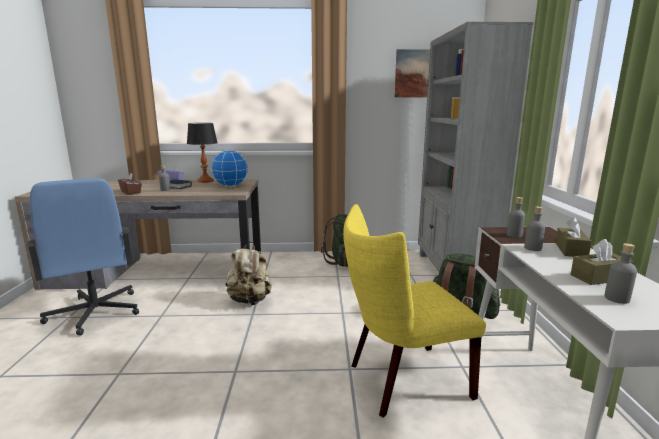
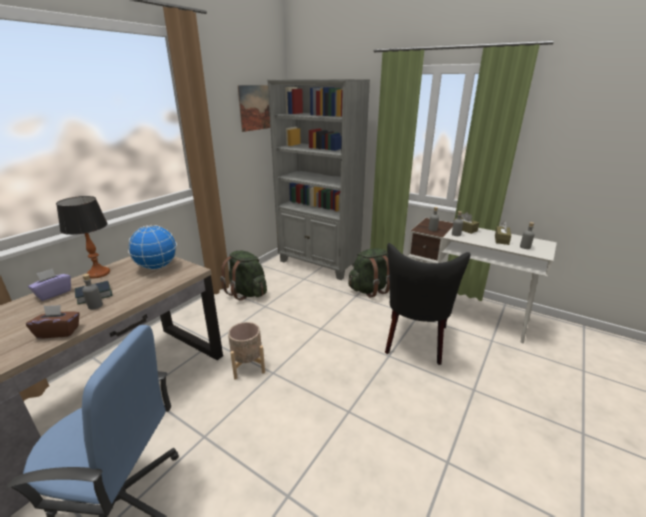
camera: 55 degrees left, 10 degrees up
beige backpack [225,242,272,305] -> beige planter [228,322,265,380]
yellow chair [343,204,486,418] -> black chair [385,243,470,365]

